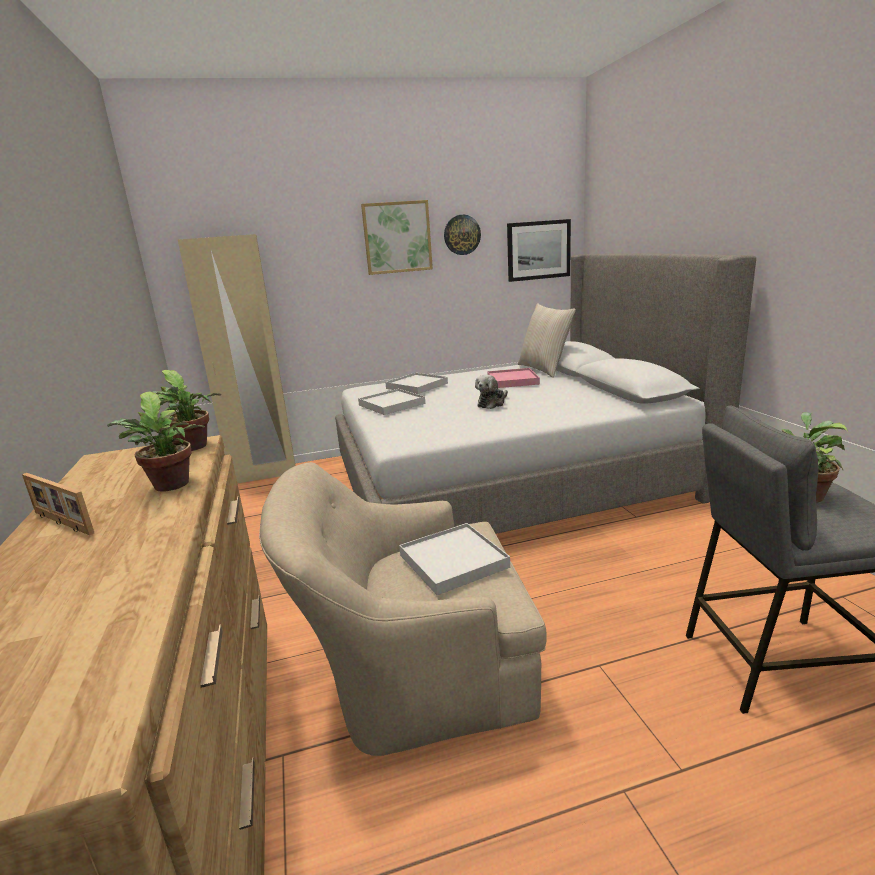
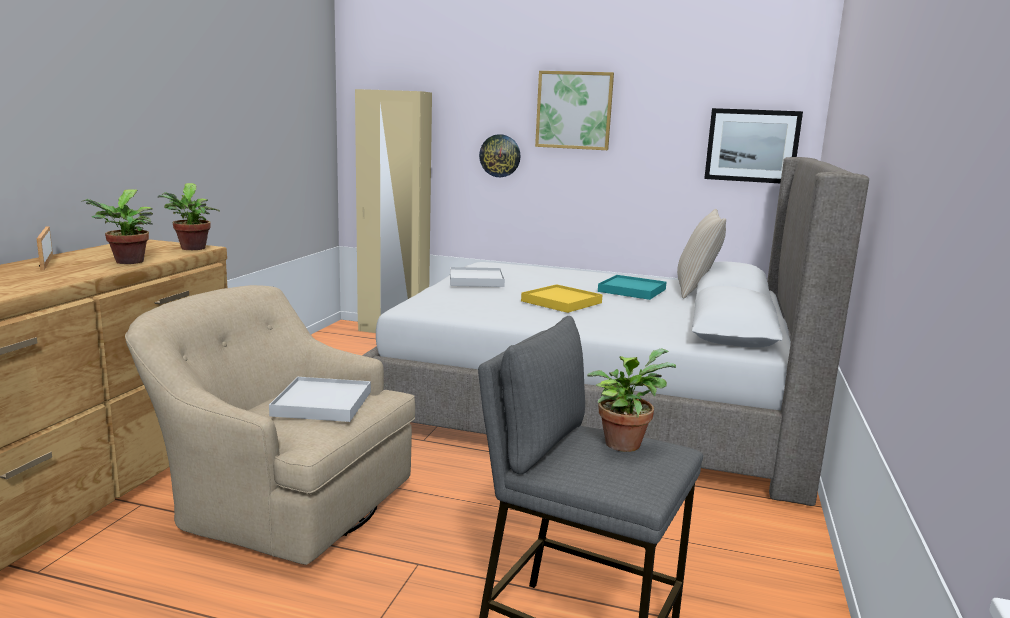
camera: 30 degrees right, 5 degrees down
white tray [385,373,448,394] -> none
wall clock [444,215,481,255] -> wall clock moved to [479,134,520,177]
plush toy [475,374,508,409] -> yellow tray [521,284,603,313]
pink tray [487,368,540,388] -> turquoise tray [598,275,666,300]

